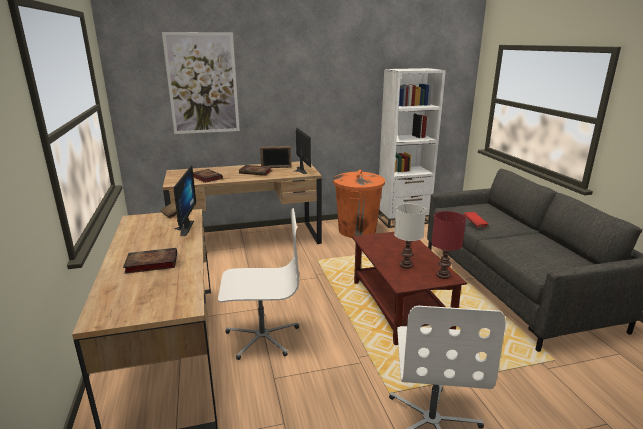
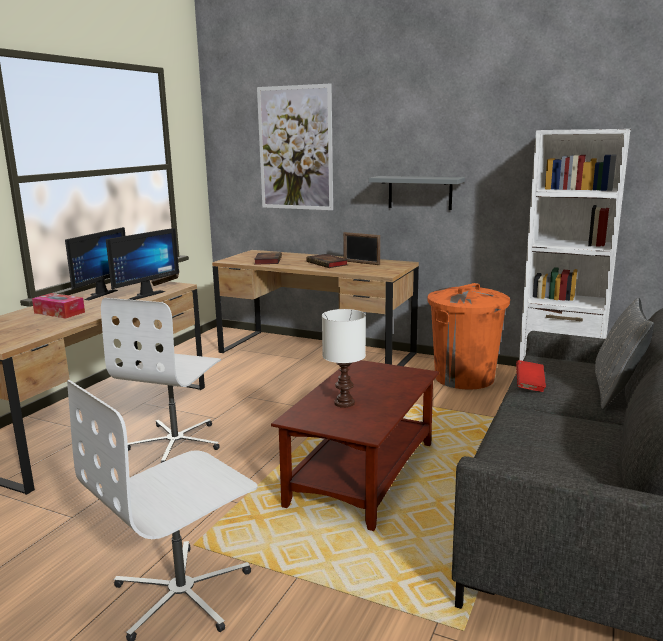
camera: 40 degrees right, 5 degrees down
book [123,248,177,274] -> tissue box [32,293,85,318]
white office chair [218,208,299,360] -> white office chair turned 75 degrees clockwise [101,298,221,463]
monitor [294,128,311,174] -> monitor moved to [65,227,125,300]
red table lamp [432,211,466,279] -> none
none -> grey shelf [369,176,465,210]
none -> grey pillow [595,298,654,409]

